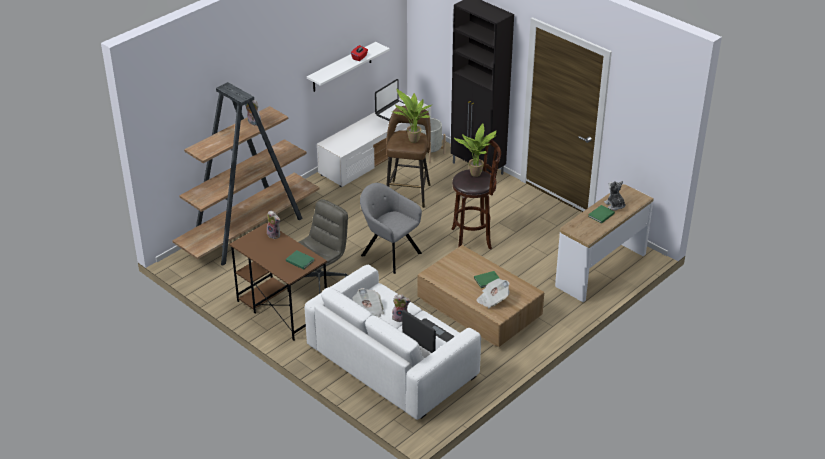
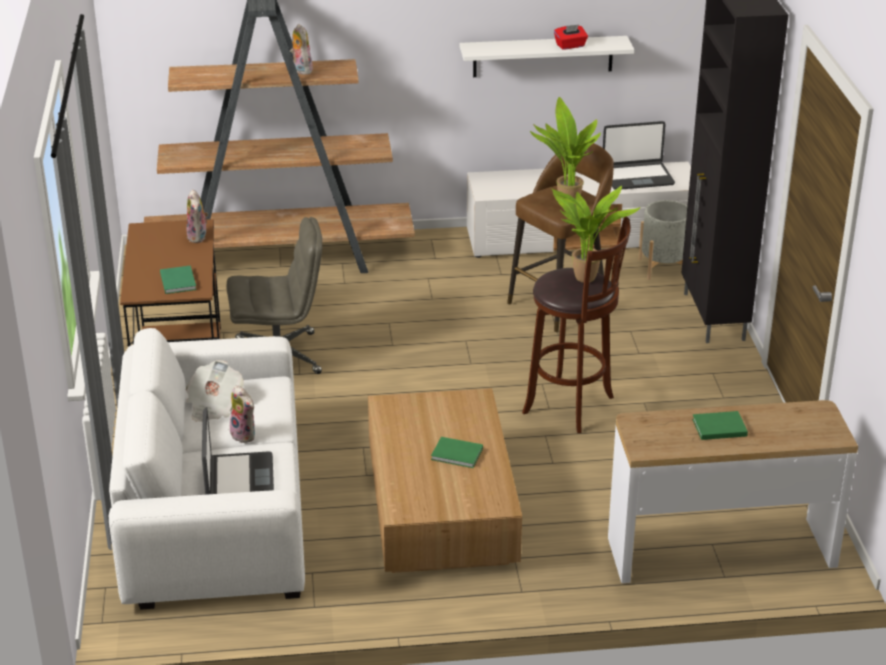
camera: 40 degrees right, 5 degrees down
grey armchair [360,183,422,274] -> none
newspaper [476,279,510,308] -> none
plush toy [604,181,626,210] -> none

